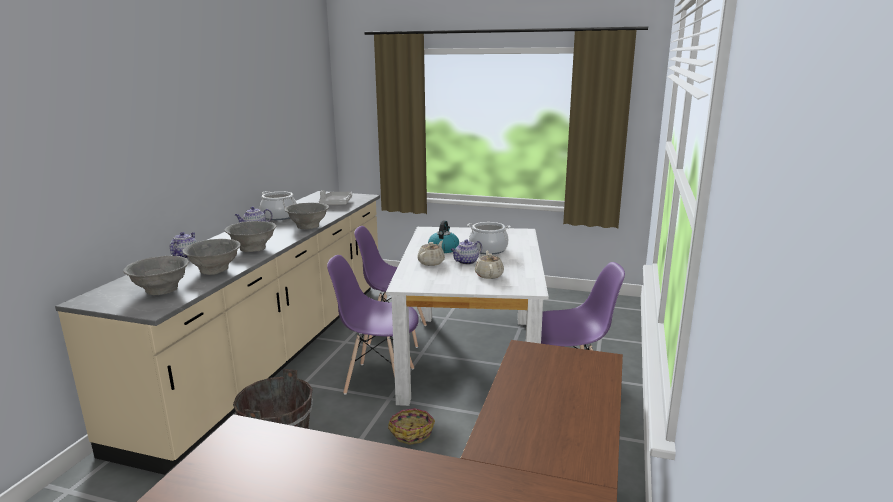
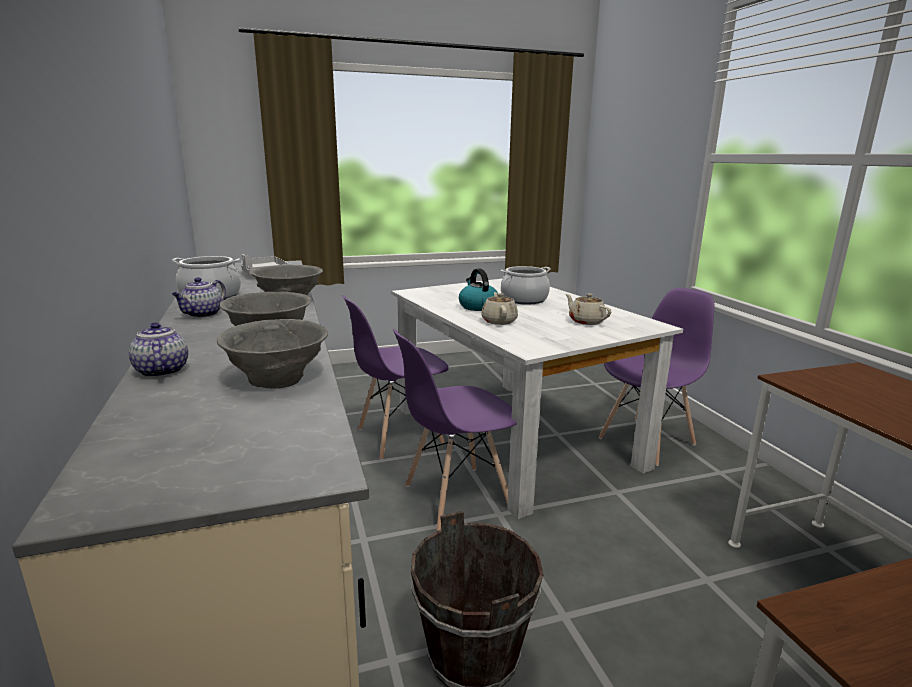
camera: 35 degrees left, 0 degrees up
grey bowl [123,256,189,295] -> none
basket [388,408,435,445] -> none
teapot [451,239,482,265] -> none

